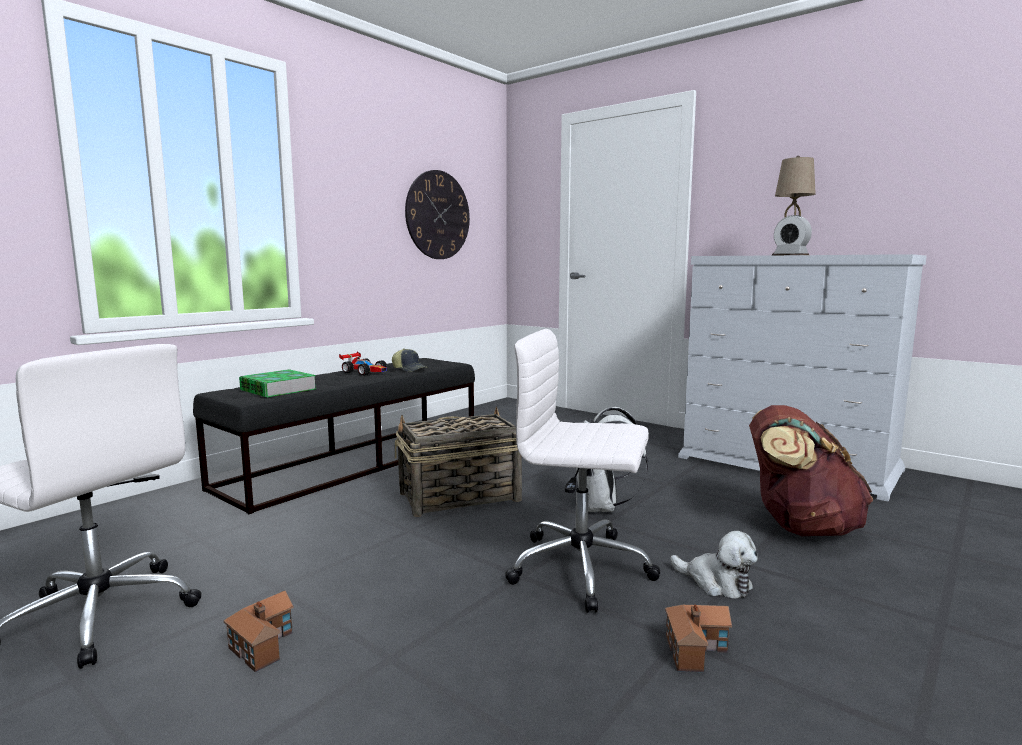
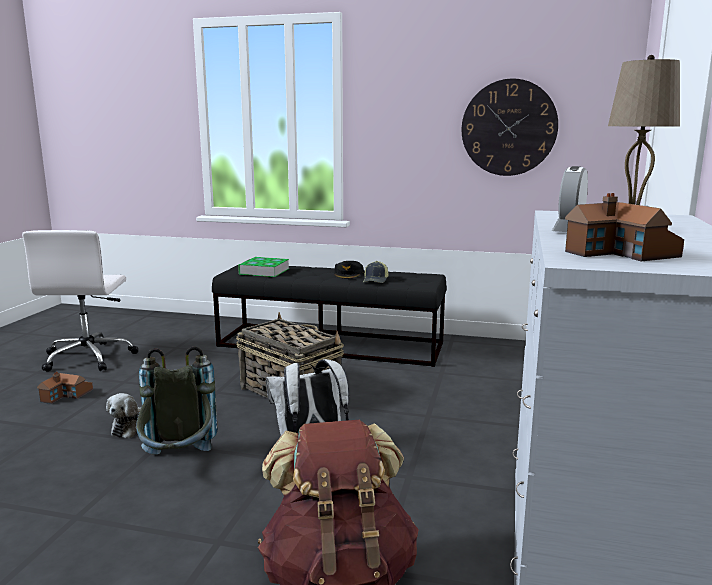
camera: 65 degrees right, 5 degrees up
toy car [339,351,387,376] -> black cap [334,261,364,279]
white office chair [505,329,660,613] -> grey backpack [136,346,218,455]
toy house [665,605,732,672] -> toy house moved to [565,193,684,261]
plush toy [670,531,758,599] -> plush toy moved to [106,393,144,438]

